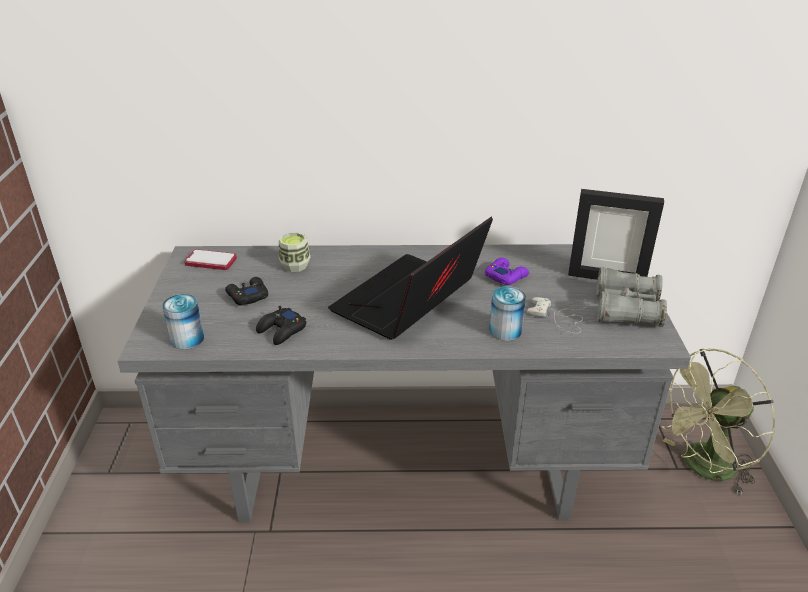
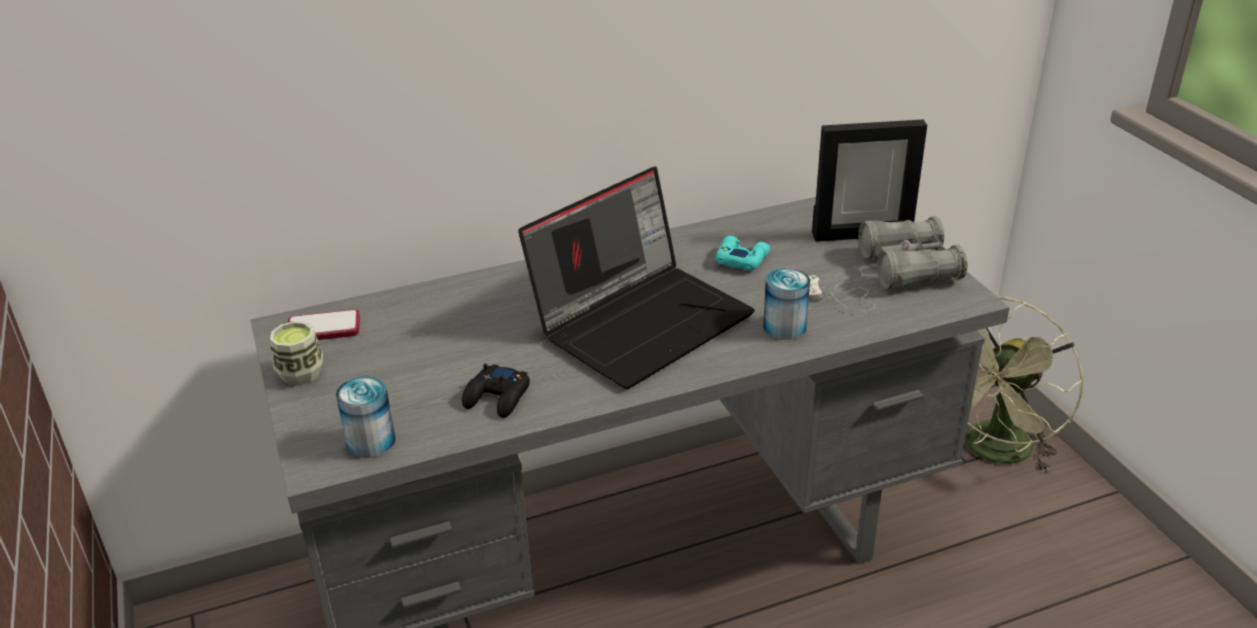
camera: 20 degrees left, 0 degrees up
black game controller [225,277,268,306] -> none
cup [279,232,310,272] -> cup moved to [270,321,323,385]
laptop [328,217,493,340] -> laptop turned 150 degrees counterclockwise [518,166,755,389]
purple game controller [485,258,529,285] -> turquoise game controller [716,236,770,270]

